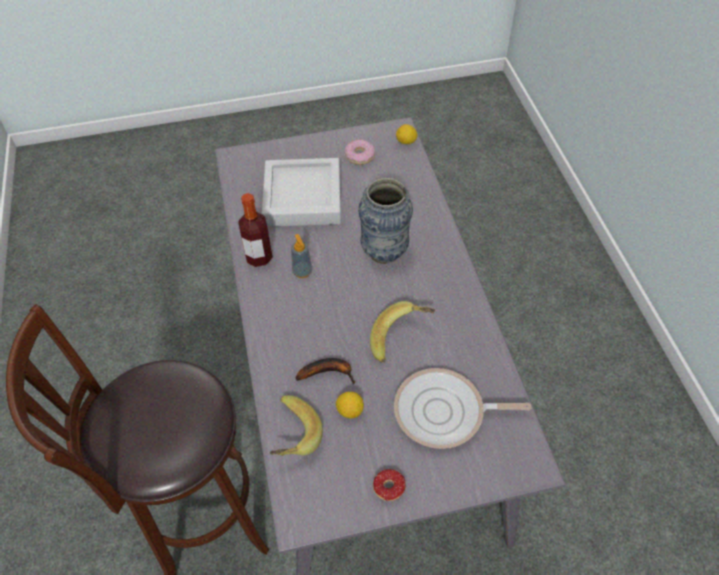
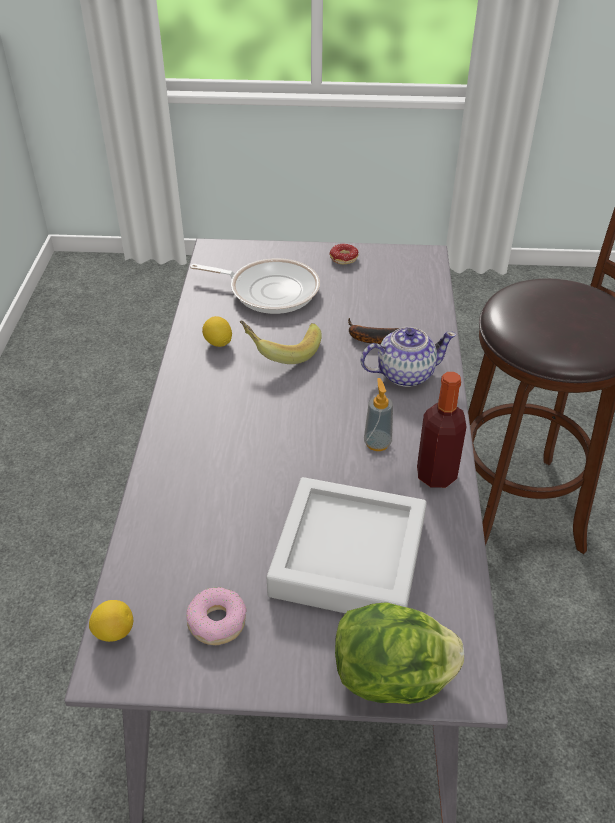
camera: 165 degrees left, 10 degrees down
banana [269,395,323,456] -> none
lemon [336,392,364,418] -> lemon moved to [202,316,232,347]
vase [358,178,413,264] -> none
none -> lettuce [335,602,464,704]
none -> teapot [360,327,457,387]

